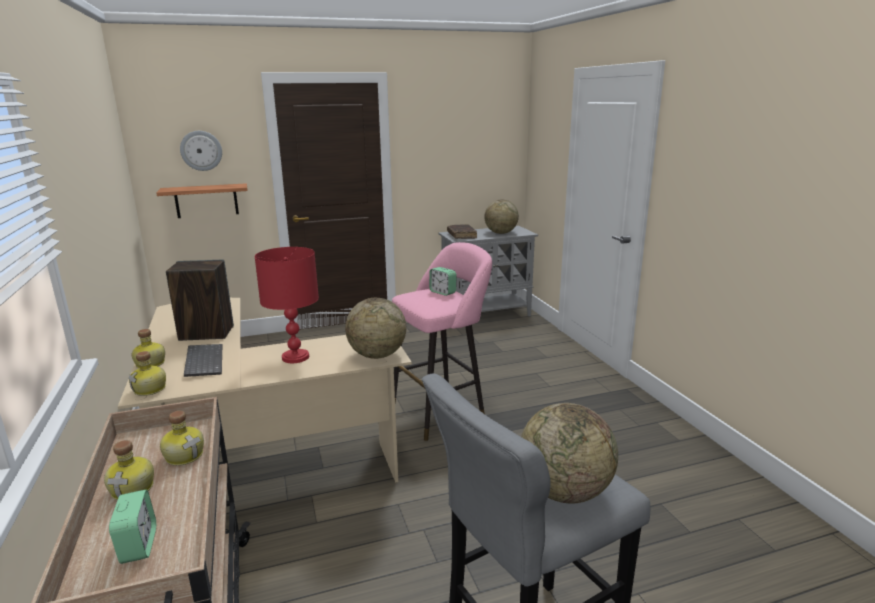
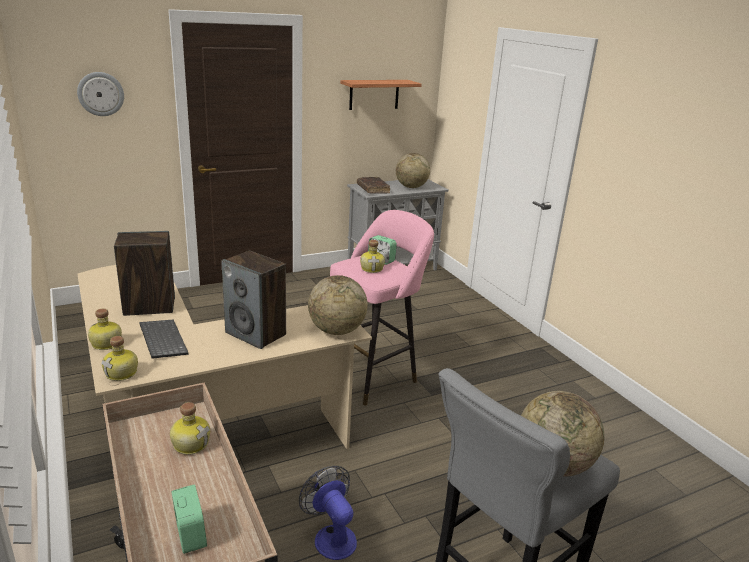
camera: 10 degrees left, 5 degrees up
bottle [104,440,154,500] -> bottle moved to [360,240,385,273]
shelf [156,183,248,218] -> shelf moved to [340,80,422,110]
red table lamp [255,247,319,363] -> speaker [221,251,286,349]
none -> fan [299,466,357,560]

